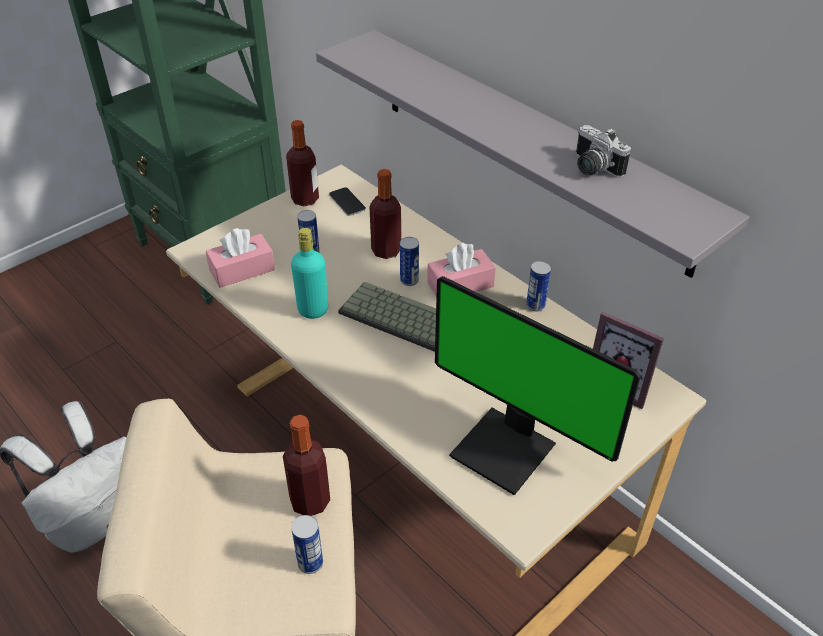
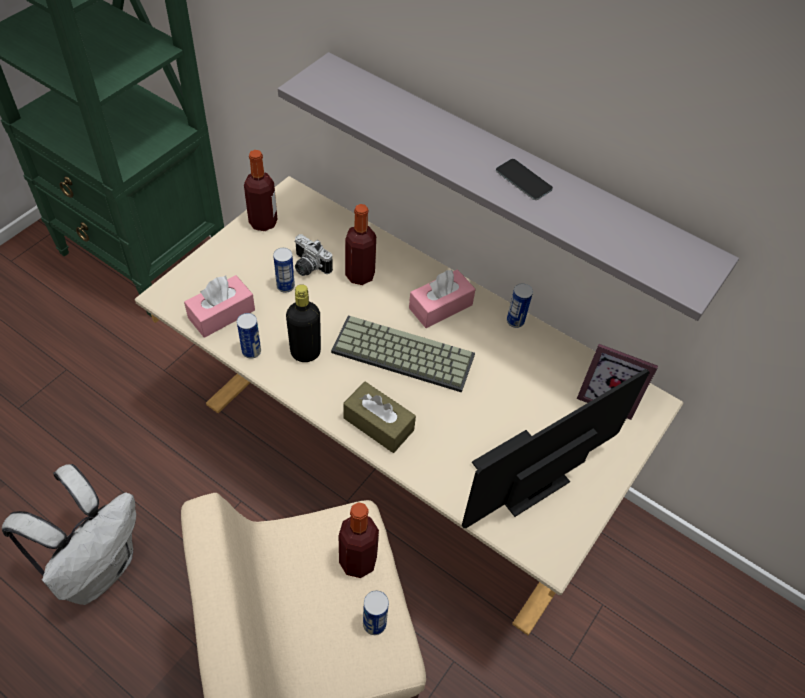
camera: 15 degrees left, 10 degrees up
turquoise bottle [291,228,328,319] -> black bottle [286,284,321,362]
phone [329,187,366,216] -> phone moved to [496,159,553,200]
can [400,237,419,286] -> can moved to [237,313,261,359]
monitor [435,276,641,495] -> monitor turned 120 degrees clockwise [462,369,650,528]
camera [576,125,631,178] -> camera moved to [294,234,333,276]
none -> brown tissue box [343,382,416,453]

